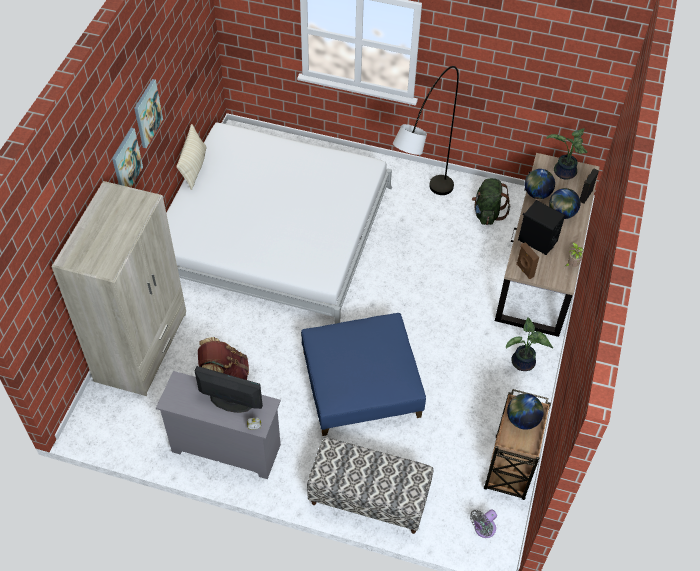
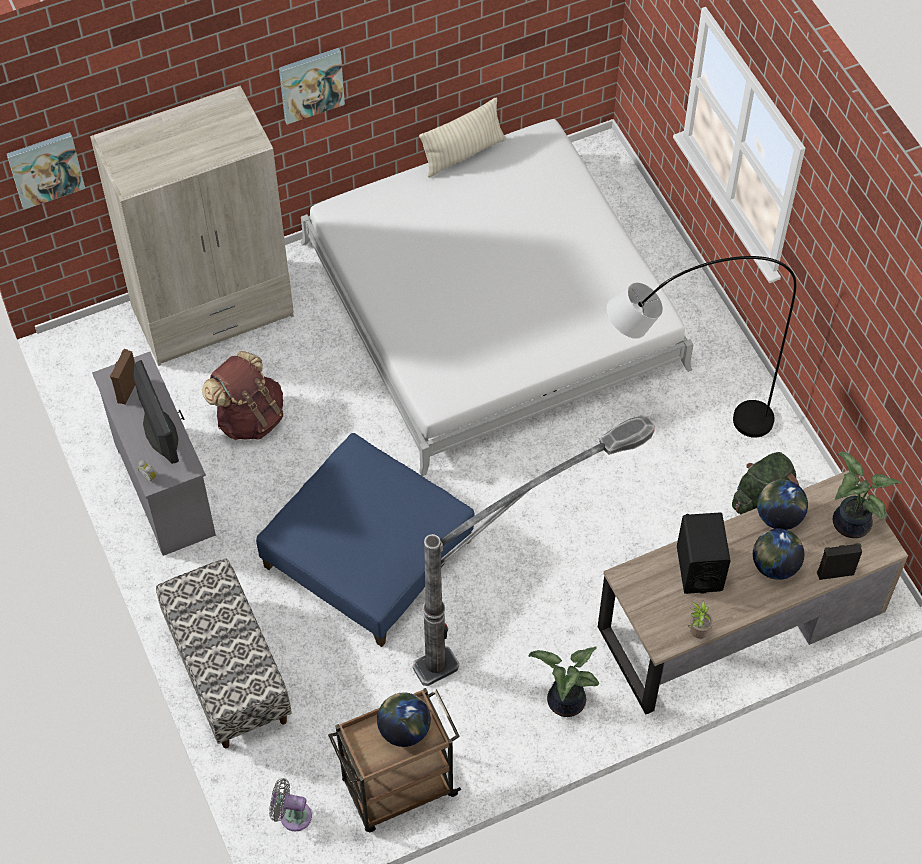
camera: 50 degrees right, 5 degrees up
picture [134,79,163,148] -> picture moved to [7,132,85,209]
brown speaker [516,242,539,279] -> brown speaker moved to [110,349,135,404]
none -> floor lamp [412,416,655,686]

